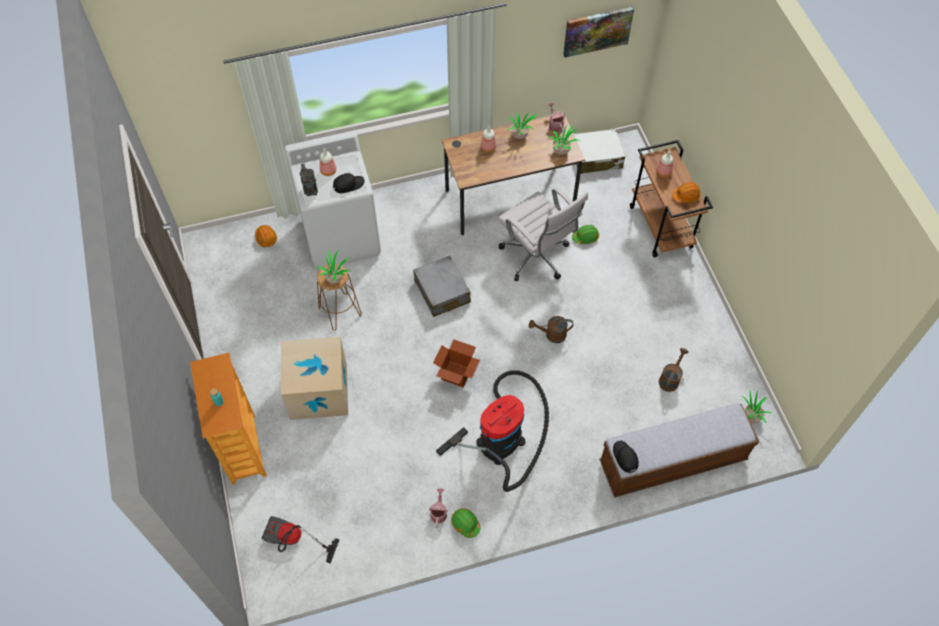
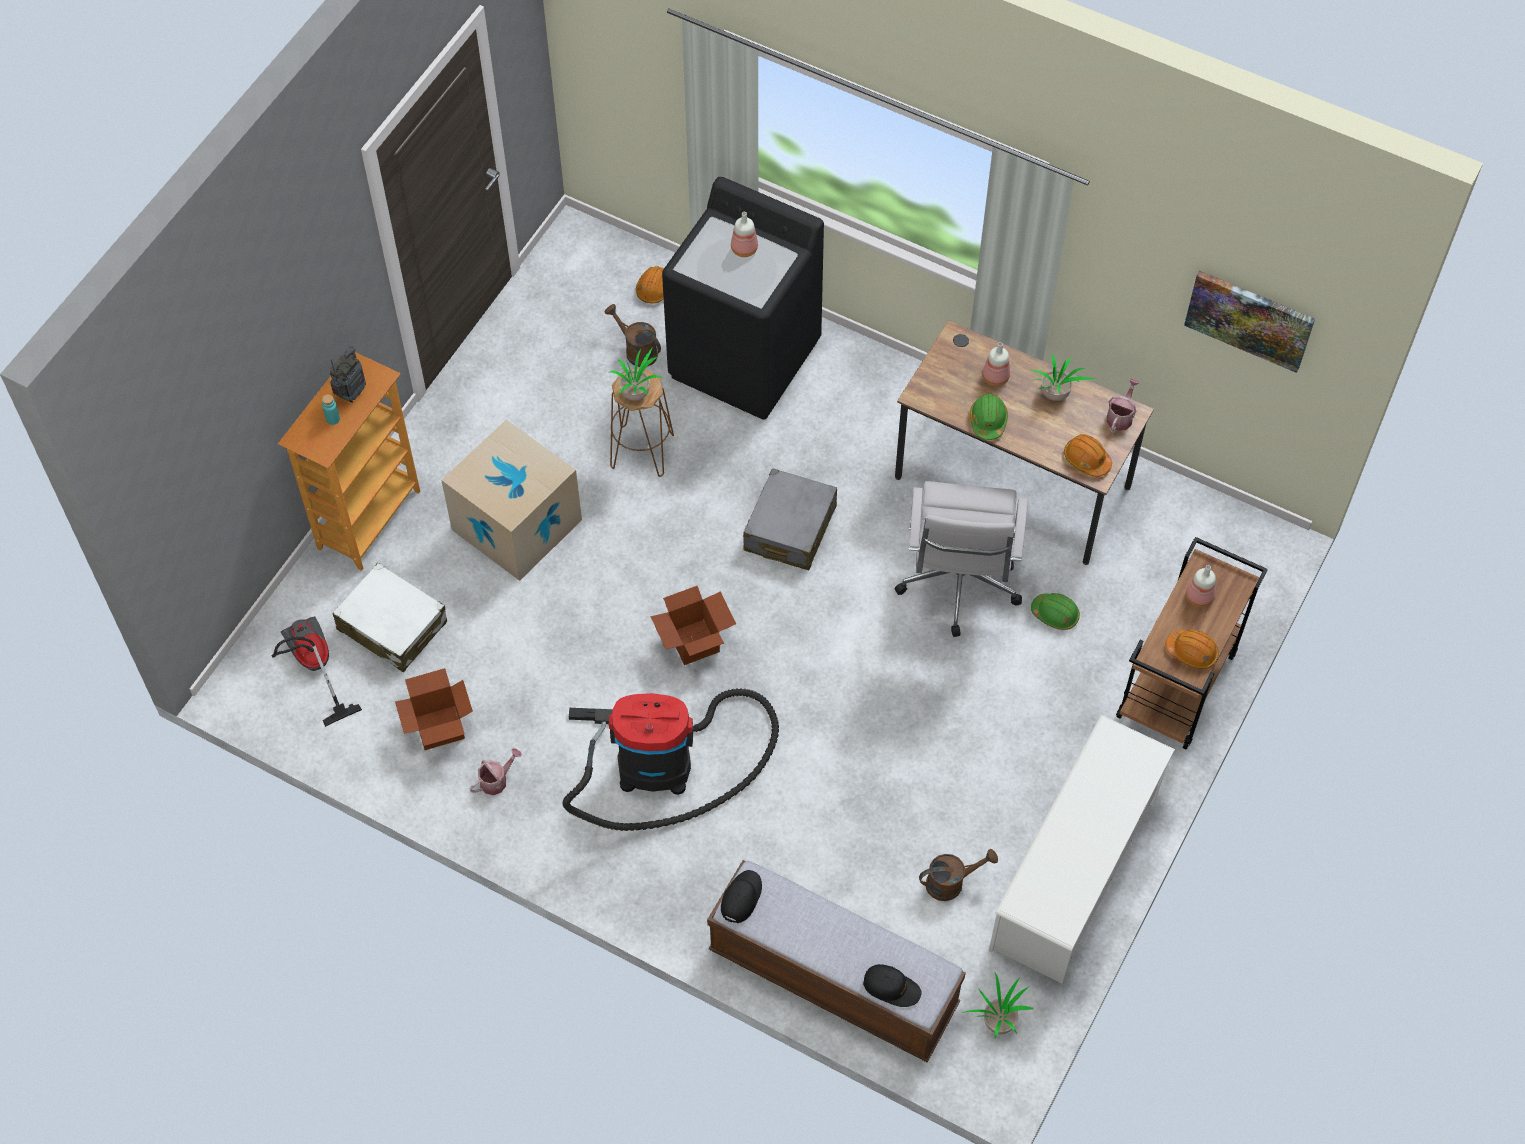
camera: 45 degrees right, 0 degrees up
white washing machine [284,131,381,270] -> black washing machine [662,177,824,420]
radio [300,164,318,196] -> radio moved to [329,346,366,403]
black cap [333,173,365,193] -> black cap moved to [863,964,922,1007]
green hard hat [451,508,481,538] -> green hard hat moved to [970,394,1008,440]
brown watering can [529,316,573,343] -> brown watering can moved to [605,304,661,367]
potted plant [550,125,581,155] -> orange hard hat [1064,434,1112,477]
white suitcase [574,129,625,174] -> white suitcase moved to [333,563,447,672]
none -> cardboard box [395,668,473,750]
none -> white shoe rack [989,715,1175,983]

